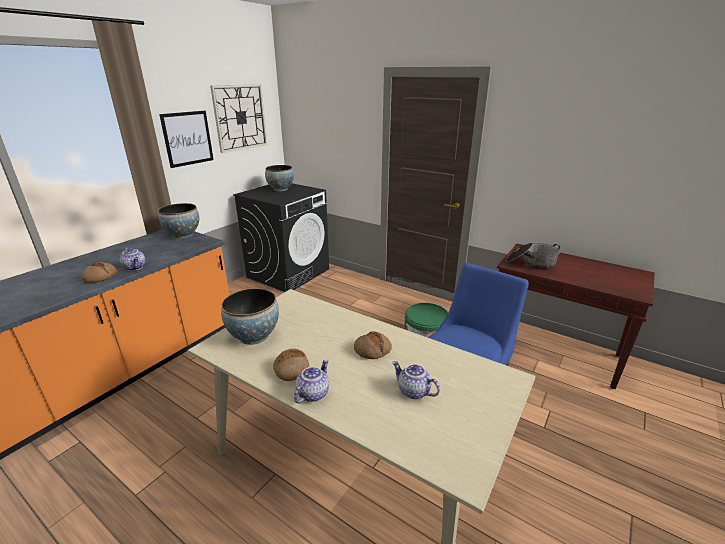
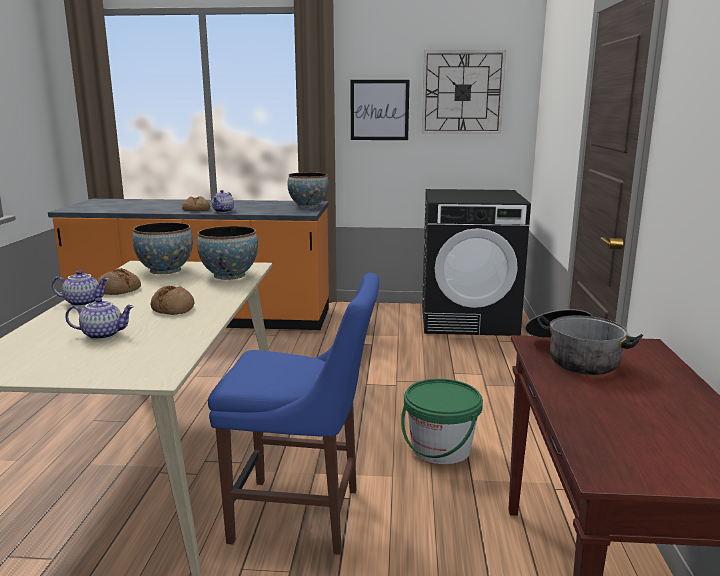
camera: 60 degrees right, 10 degrees down
bowl [265,165,294,191] -> bowl moved to [197,226,258,280]
teapot [392,361,440,399] -> teapot turned 75 degrees clockwise [65,297,134,340]

